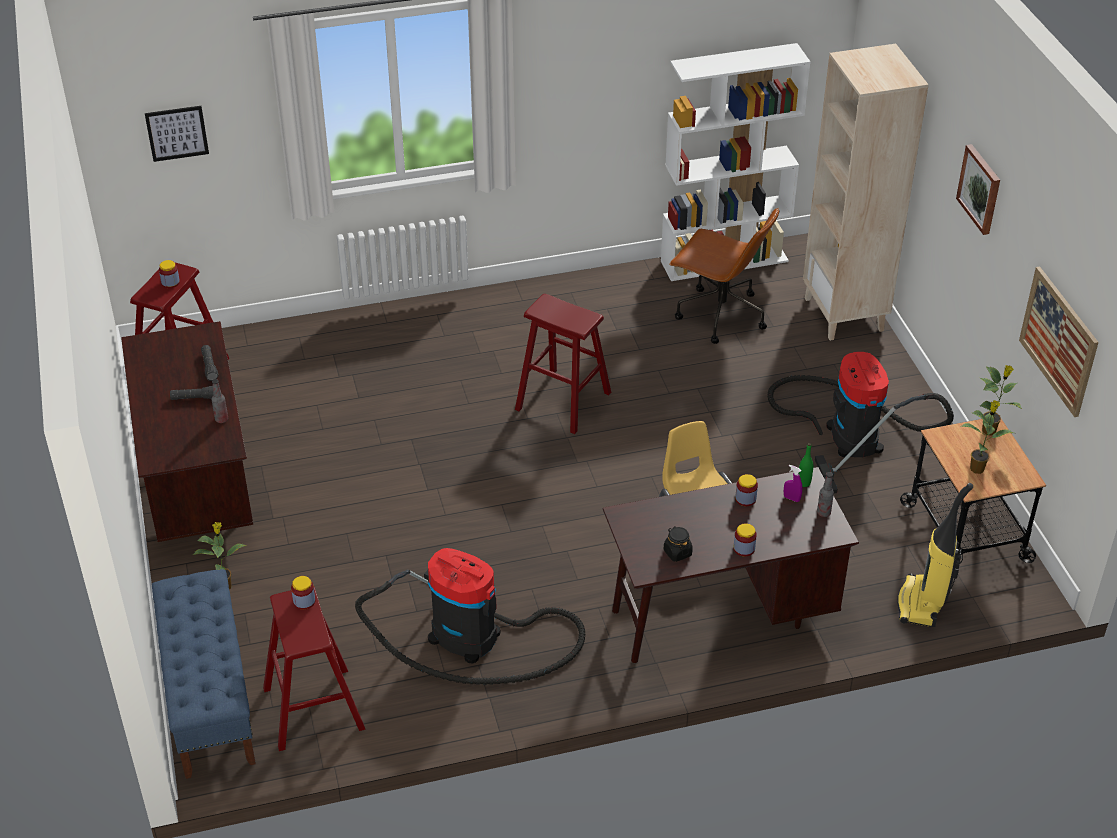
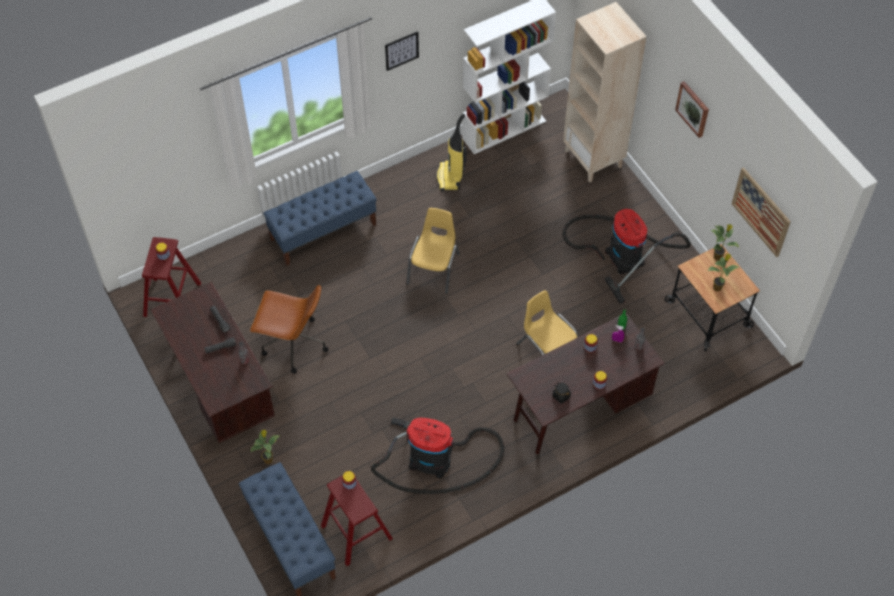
camera: 15 degrees left, 15 degrees up
picture [145,106,209,162] -> picture moved to [385,31,419,71]
red stool [515,294,611,434] -> yellow chair [406,208,460,294]
brown office chair [669,208,779,344] -> brown office chair moved to [250,285,329,373]
vacuum cleaner [897,483,973,627] -> vacuum cleaner moved to [437,113,468,191]
none -> blue bench [263,171,377,266]

